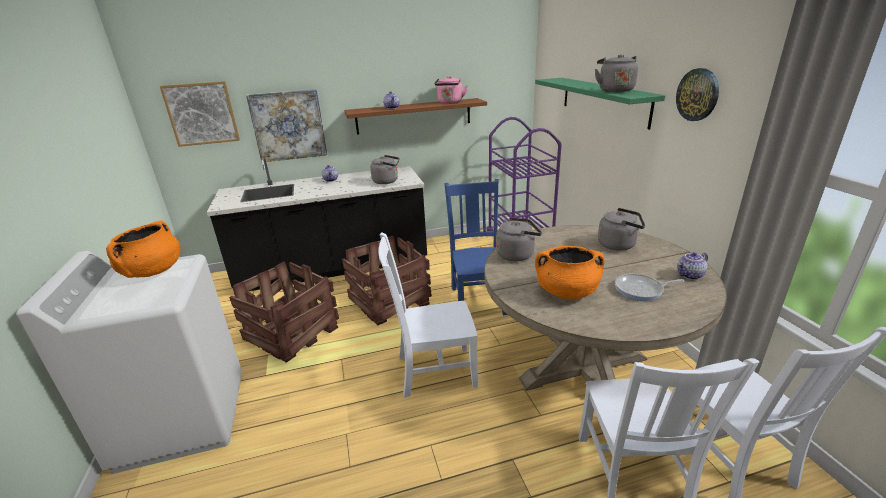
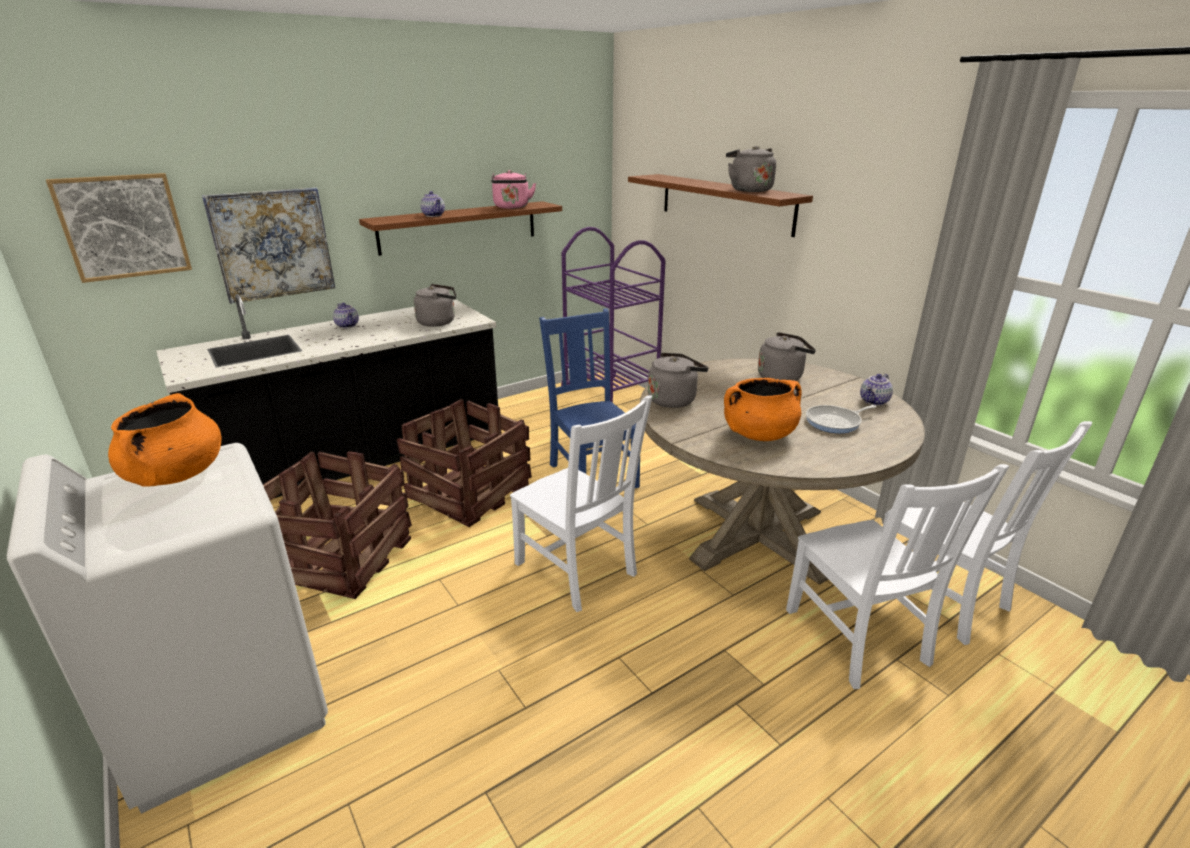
camera: 20 degrees left, 0 degrees up
white chair [378,232,478,398] -> white chair turned 105 degrees counterclockwise [510,395,652,612]
green shelf [535,78,665,130] -> brown shelf [628,174,813,237]
wall clock [676,68,719,121] -> none

